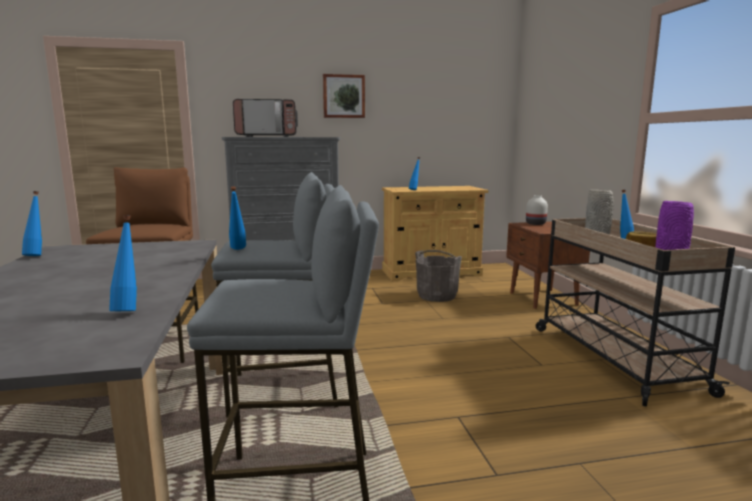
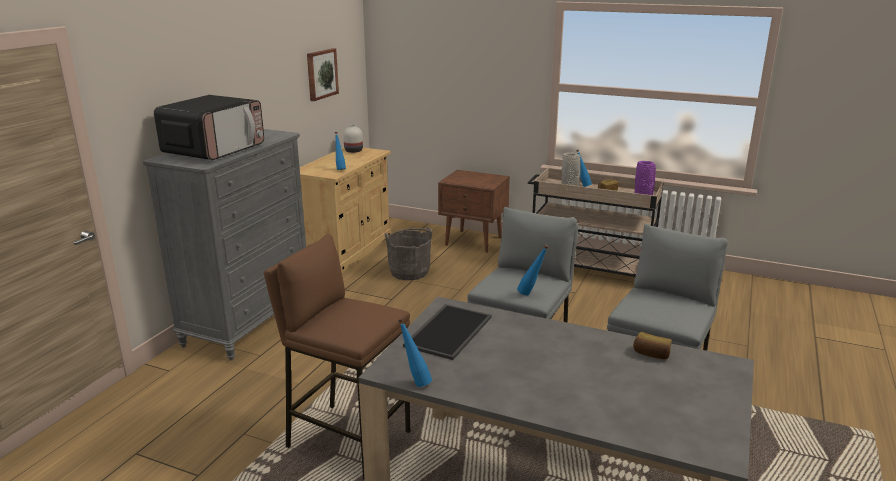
camera: 55 degrees left, 10 degrees up
blue bottle [109,215,137,311] -> bread [633,332,671,359]
picture [323,74,365,118] -> picture moved to [307,48,339,101]
white vase [526,195,548,225] -> white vase moved to [343,124,363,153]
none -> tray [403,304,492,360]

